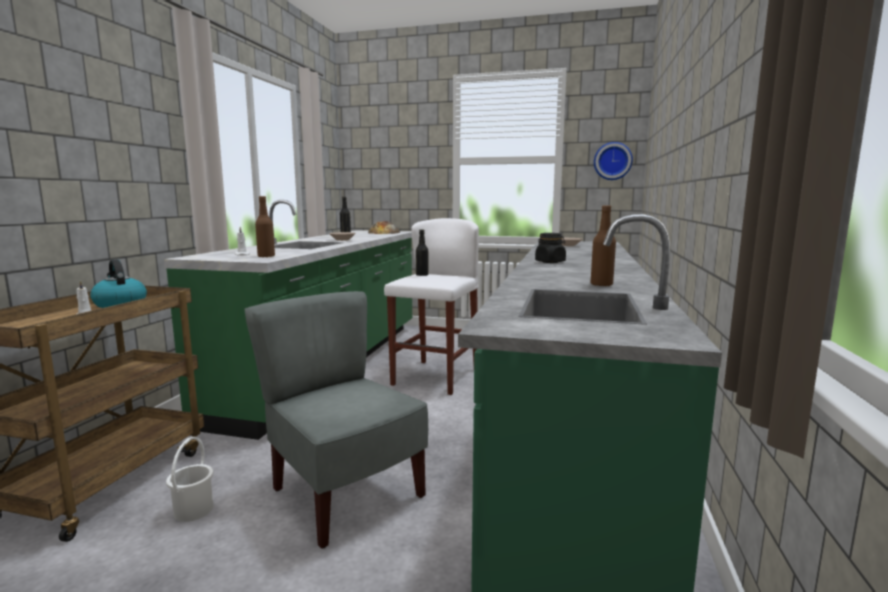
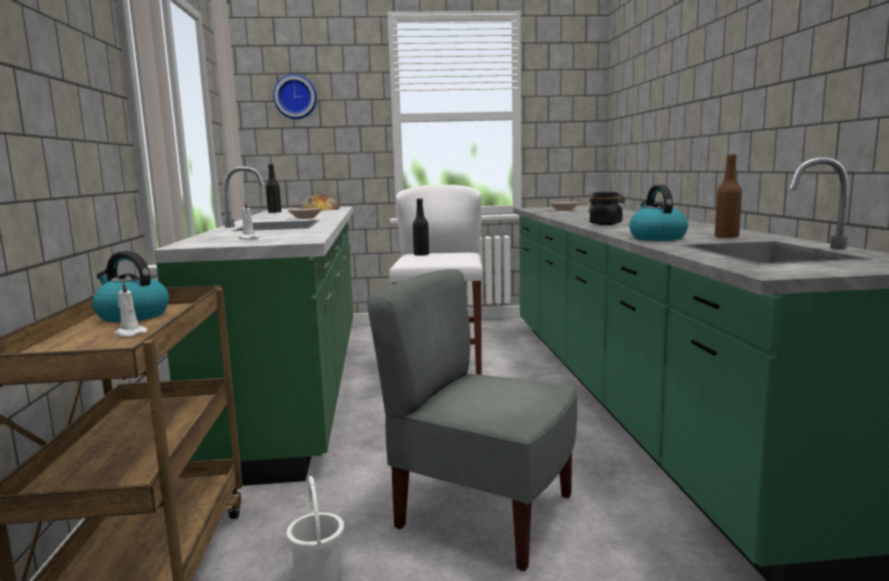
camera: 20 degrees left, 0 degrees up
brown bottle [255,196,275,257] -> none
wall clock [594,142,633,180] -> wall clock moved to [273,74,317,119]
none -> kettle [629,185,688,241]

